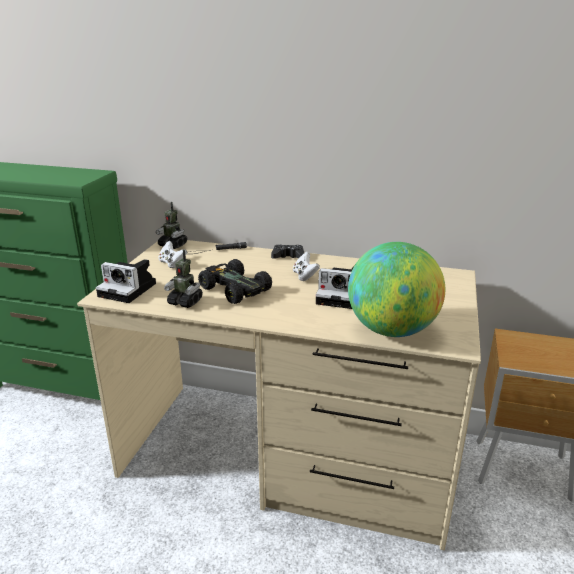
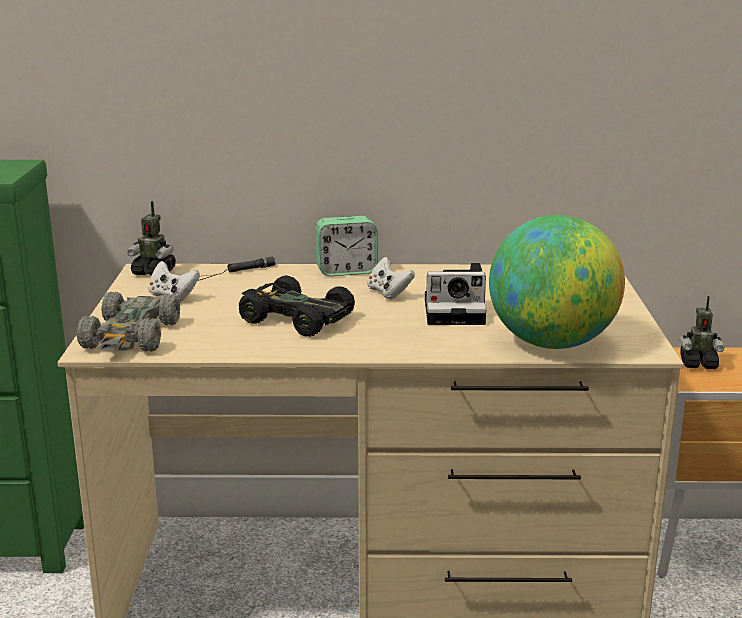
camera: 15 degrees left, 5 degrees down
camera [96,259,156,303] -> grey toy car [76,292,180,352]
toy robot [164,250,203,308] -> toy robot moved to [680,296,724,369]
black game controller [271,244,304,259] -> alarm clock [315,216,378,276]

